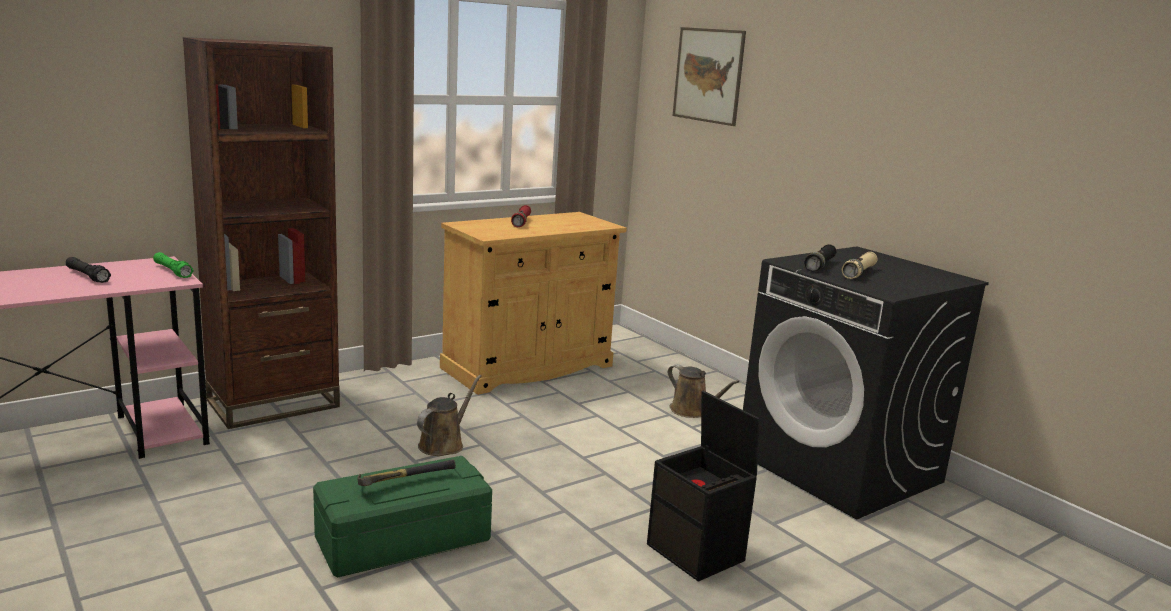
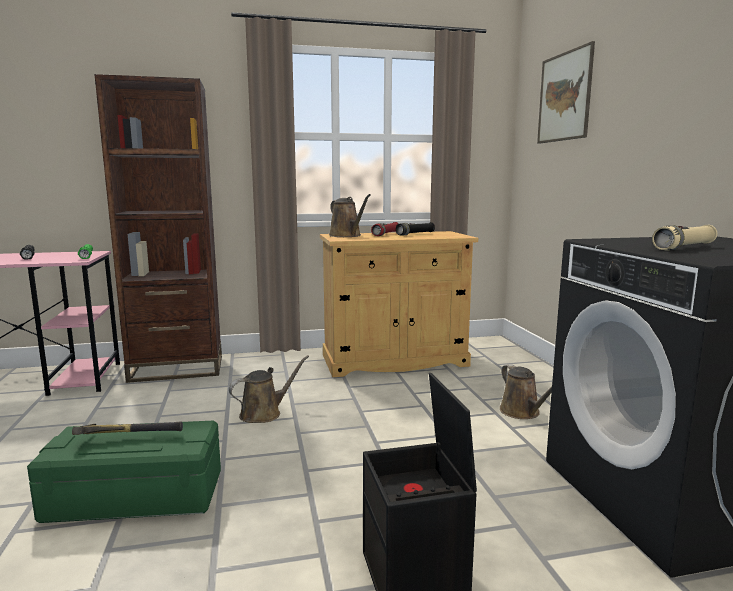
camera: 25 degrees right, 5 degrees down
black flashlight [805,244,836,272] -> black flashlight moved to [396,222,435,236]
none -> brown watering can [329,194,371,237]

